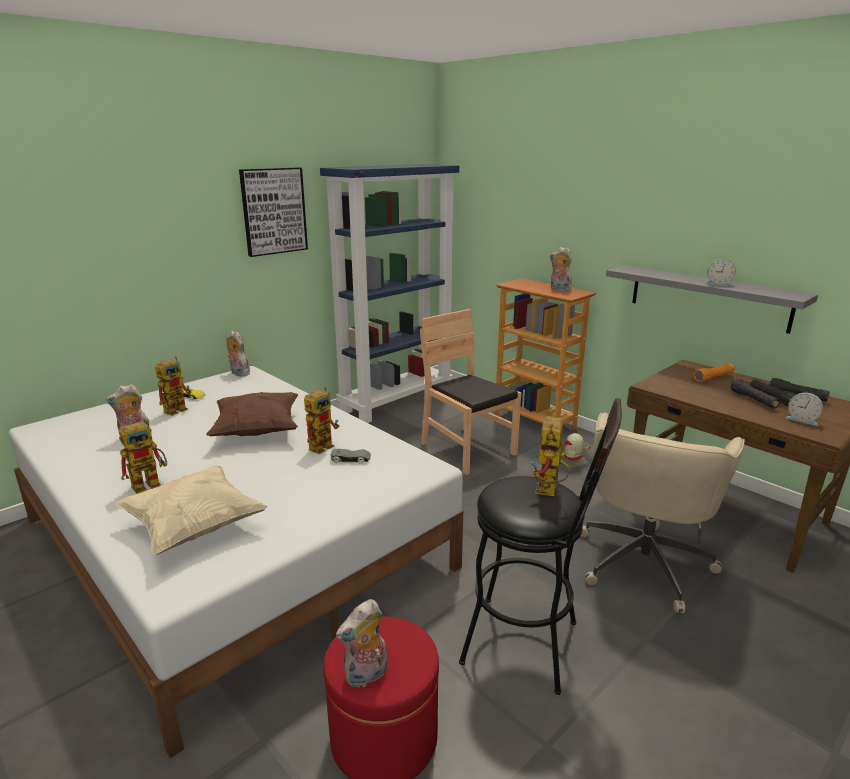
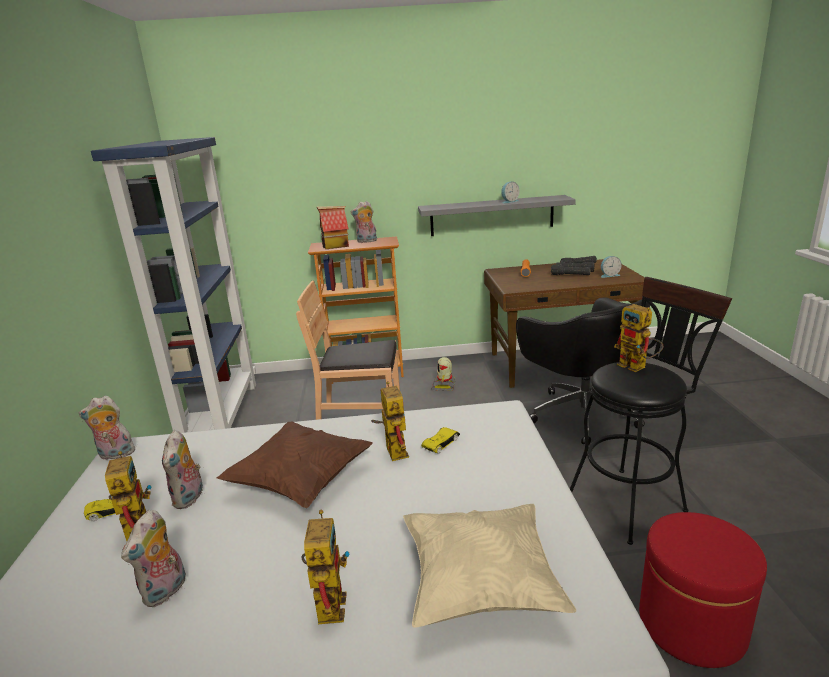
camera: 50 degrees left, 0 degrees up
picture [239,167,308,257] -> none
grey toy car [330,449,371,464] -> yellow toy car [421,427,460,454]
plush toy [336,599,388,688] -> plush toy moved to [162,430,205,509]
beige office chair [580,413,745,613] -> black office chair [516,297,650,444]
none -> toy house [317,206,349,249]

